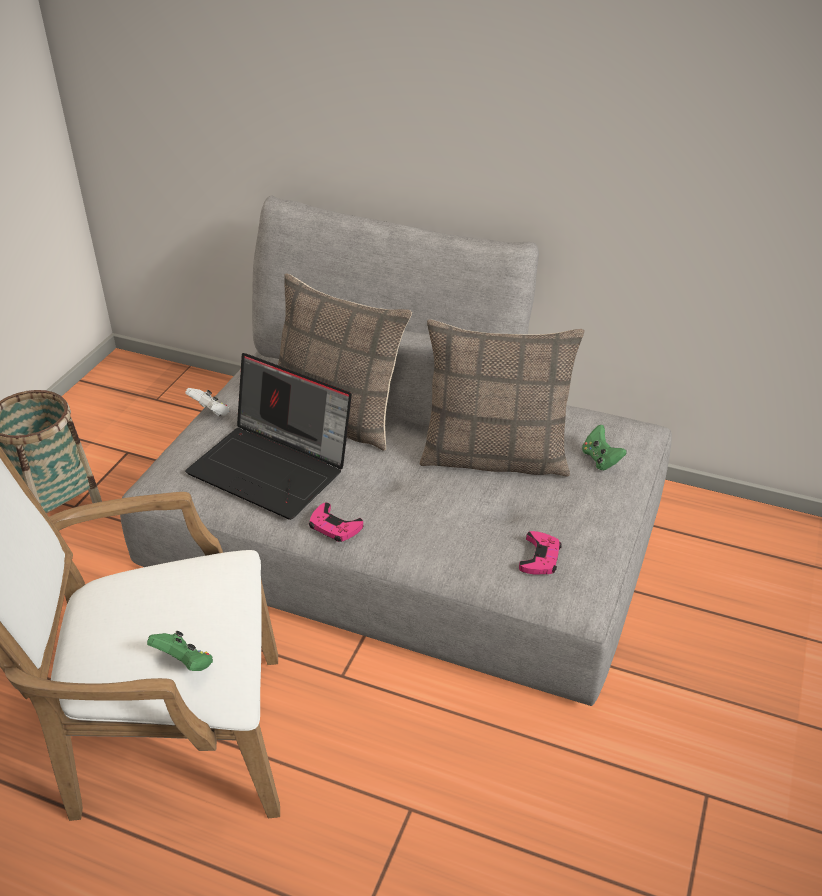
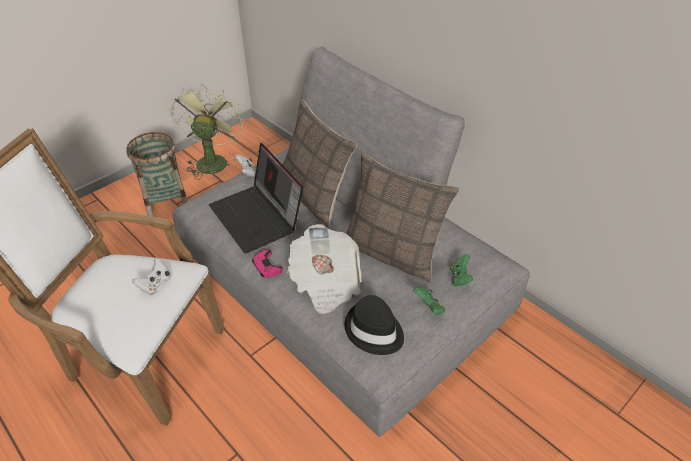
camera: 25 degrees right, 5 degrees up
green game controller [147,631,213,671] -> green game controller moved to [414,287,445,315]
pink game controller [519,531,562,575] -> black hat [345,295,404,355]
none -> white game controller [132,258,171,295]
none -> green fan [170,84,243,180]
none -> newspaper [287,224,361,314]

